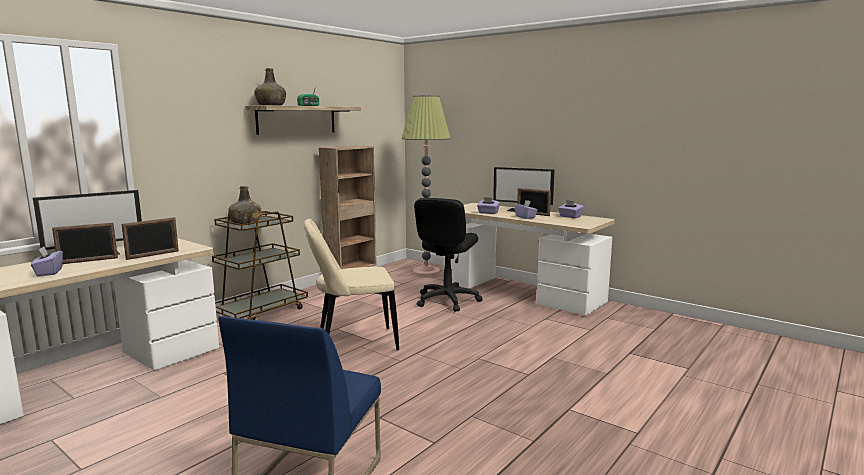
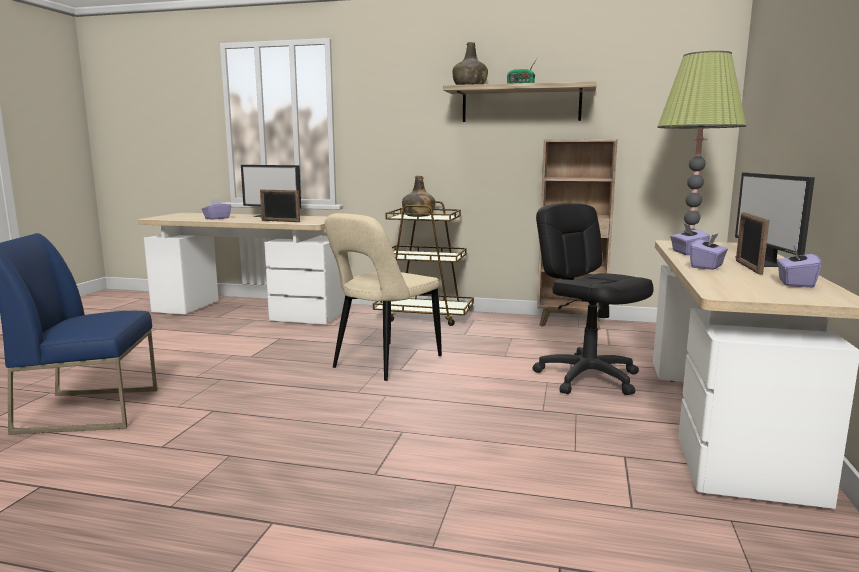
camera: 65 degrees right, 0 degrees up
picture frame [52,223,118,264] -> none
beige chair [304,219,399,351] -> beige chair turned 105 degrees counterclockwise [325,213,442,381]
black office chair [414,198,483,312] -> black office chair turned 60 degrees clockwise [533,203,654,395]

